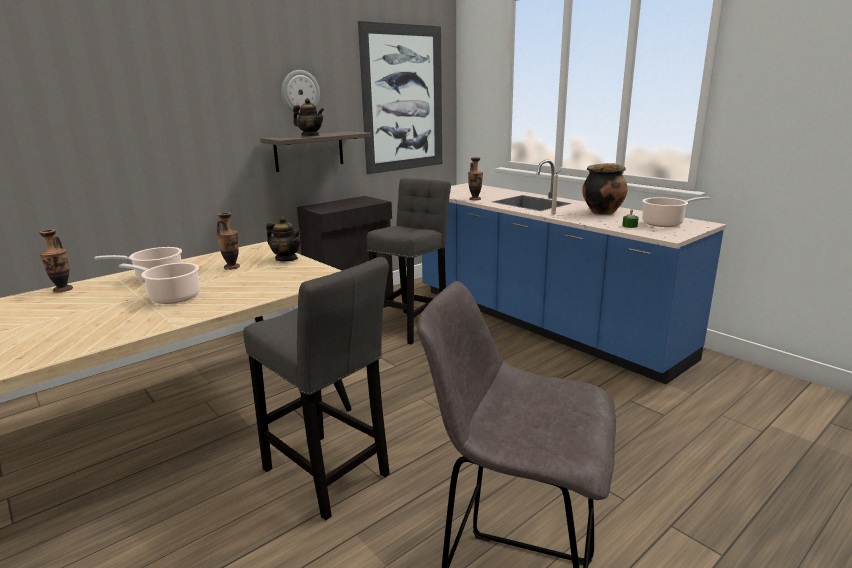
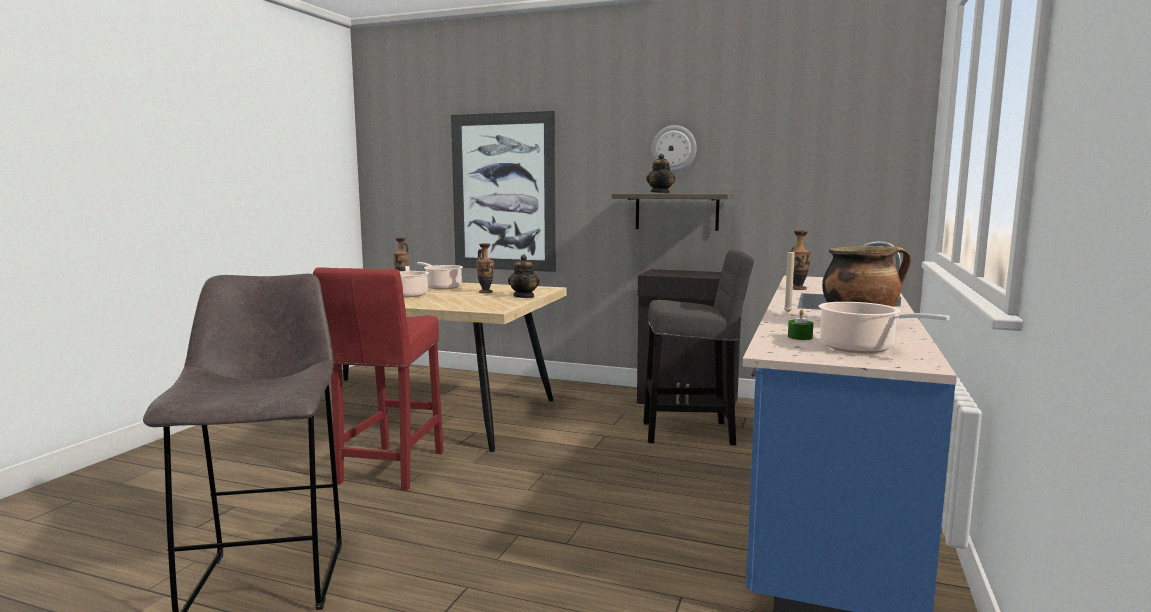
camera: 60 degrees right, 10 degrees down
grey stool [243,257,390,520] -> red stool [313,267,443,491]
picture [358,21,442,174] -> picture moved to [451,111,556,272]

